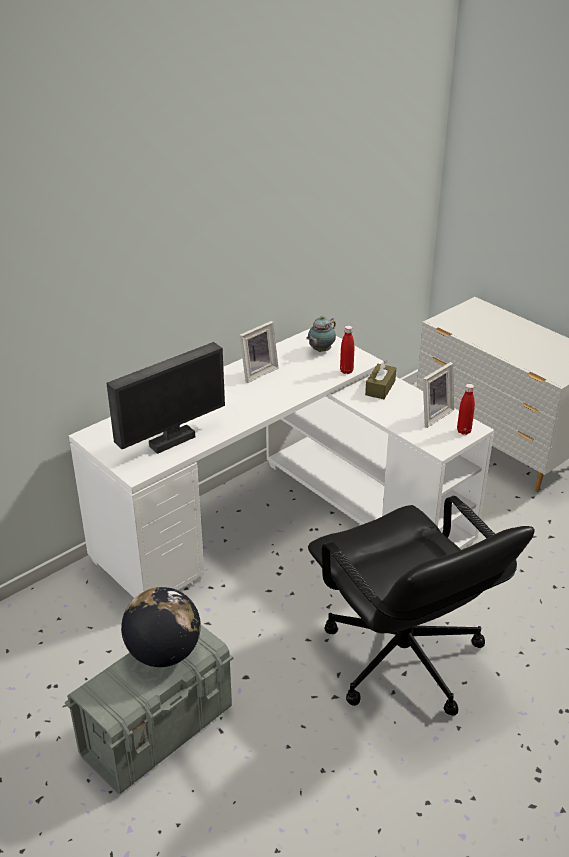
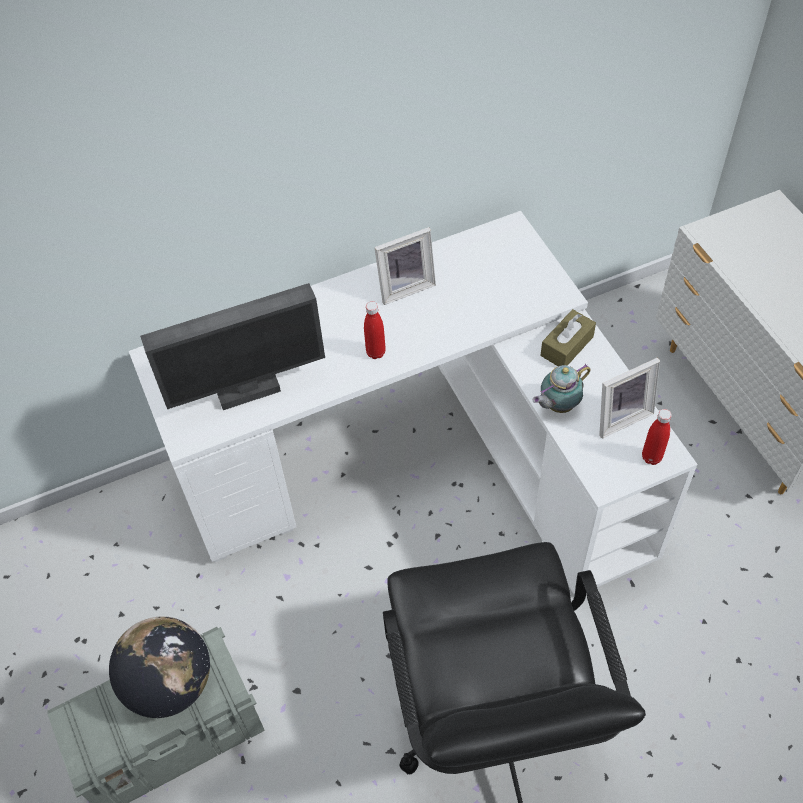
camera: 20 degrees right, 20 degrees up
teapot [306,316,336,352] -> teapot moved to [533,364,591,413]
red bottle [340,325,354,374] -> red bottle moved to [364,301,386,359]

